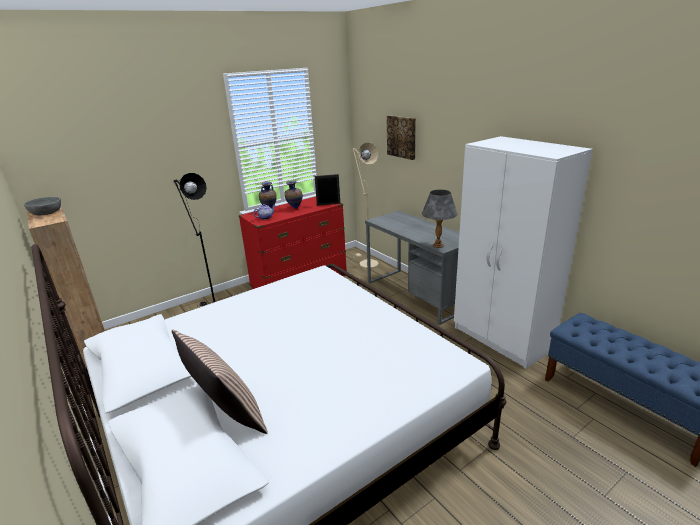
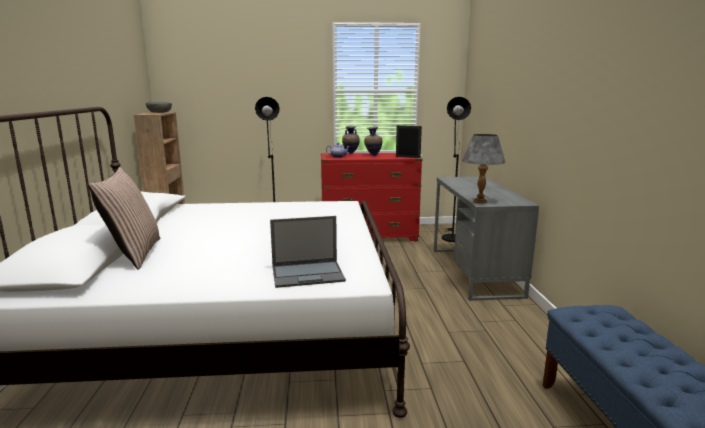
camera: 30 degrees right, 10 degrees down
beige floor lamp [352,142,379,269] -> black floor lamp [442,97,471,242]
picture [387,115,416,160] -> none
white wardrobe [454,136,593,369] -> none
none -> laptop [270,216,346,288]

